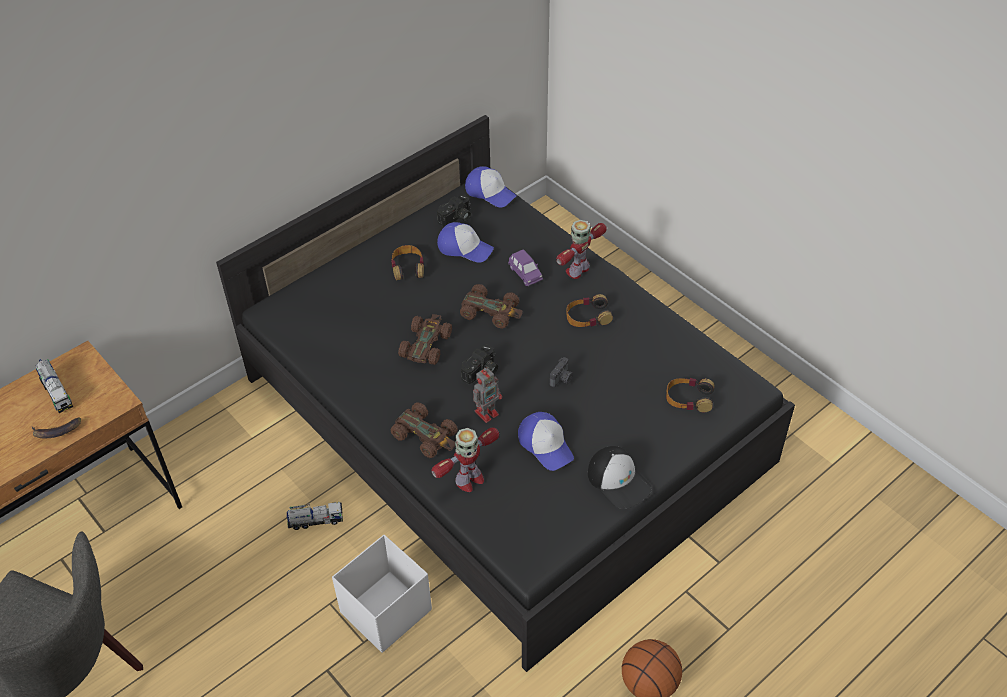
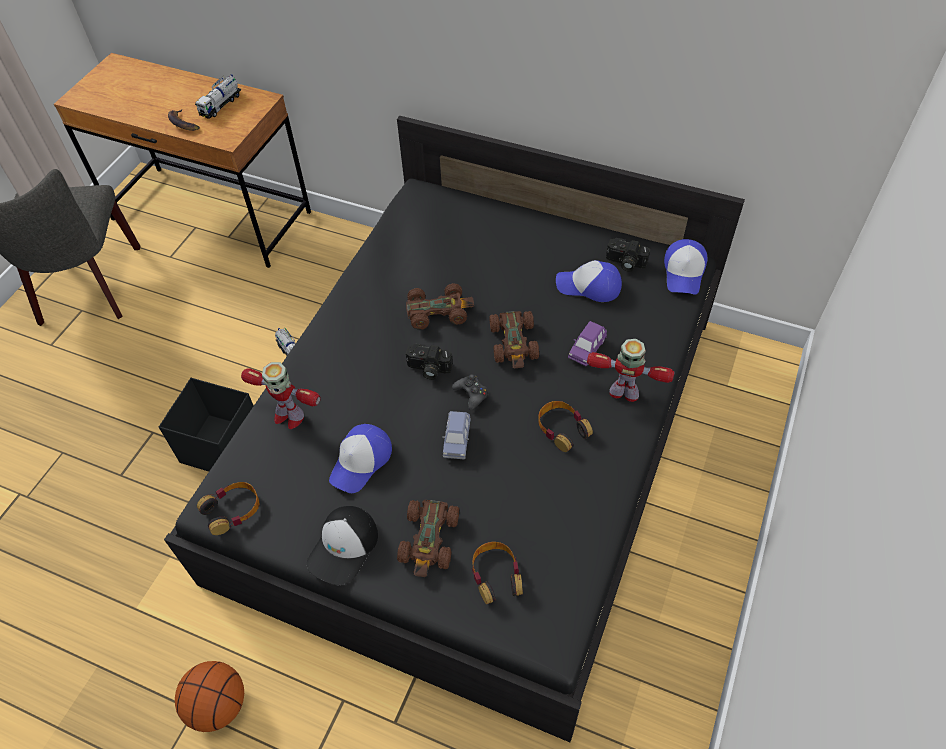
camera: 65 degrees right, 5 degrees up
white storage box [332,535,432,653] -> black storage box [159,378,254,471]
headphones [391,245,424,280] -> headphones moved to [197,482,259,535]
brown toy car [391,402,458,458] -> brown toy car moved to [397,500,459,577]
cap [437,222,494,262] -> cap turned 105 degrees clockwise [556,260,622,302]
toy robot [473,367,502,423] -> none
camera [550,357,573,387] -> blue toy car [442,411,471,460]
none -> black game controller [452,374,488,410]

